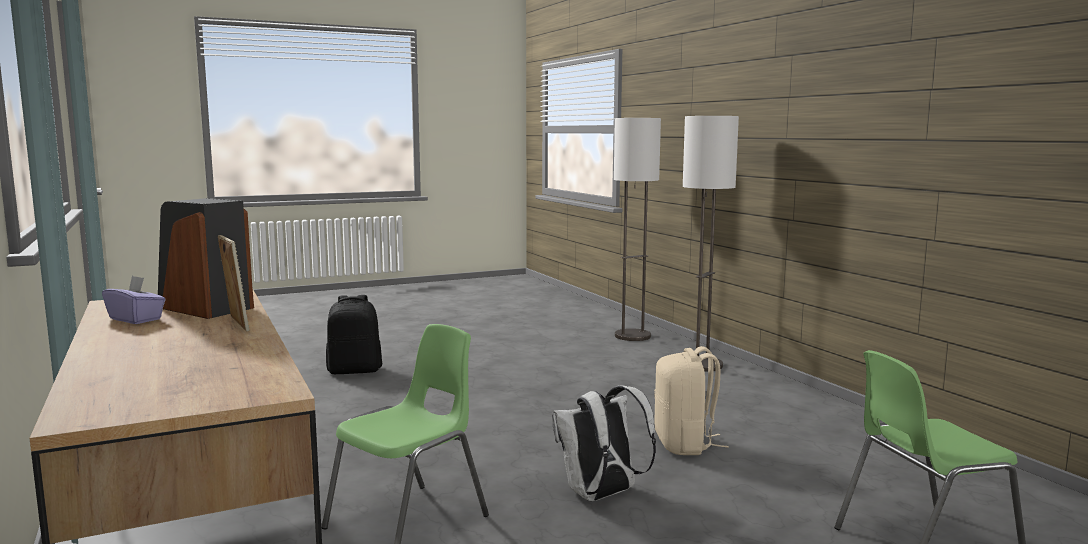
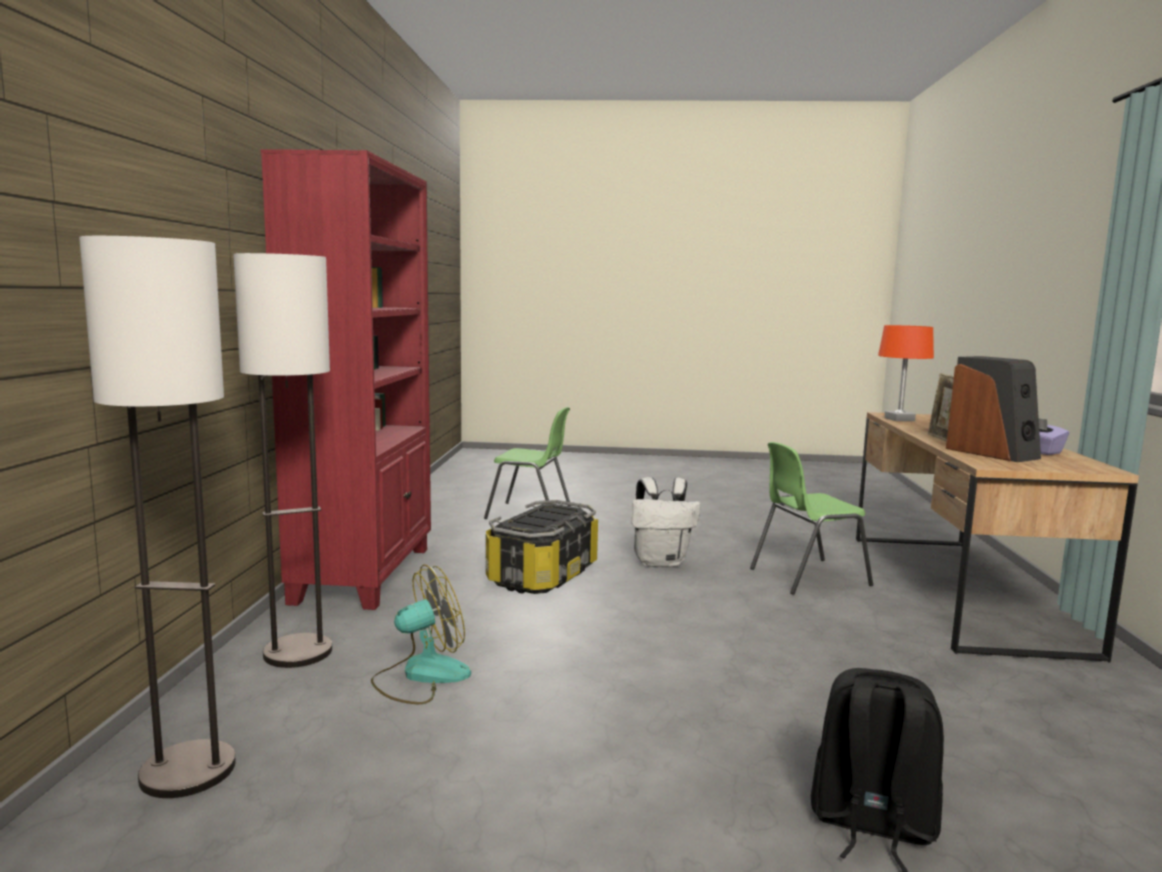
camera: 150 degrees left, 0 degrees up
beige backpack [654,346,728,455] -> storage box [485,500,598,594]
none -> red bookcase [261,149,431,610]
none -> fan [371,565,471,704]
none -> orange table lamp [878,325,934,421]

